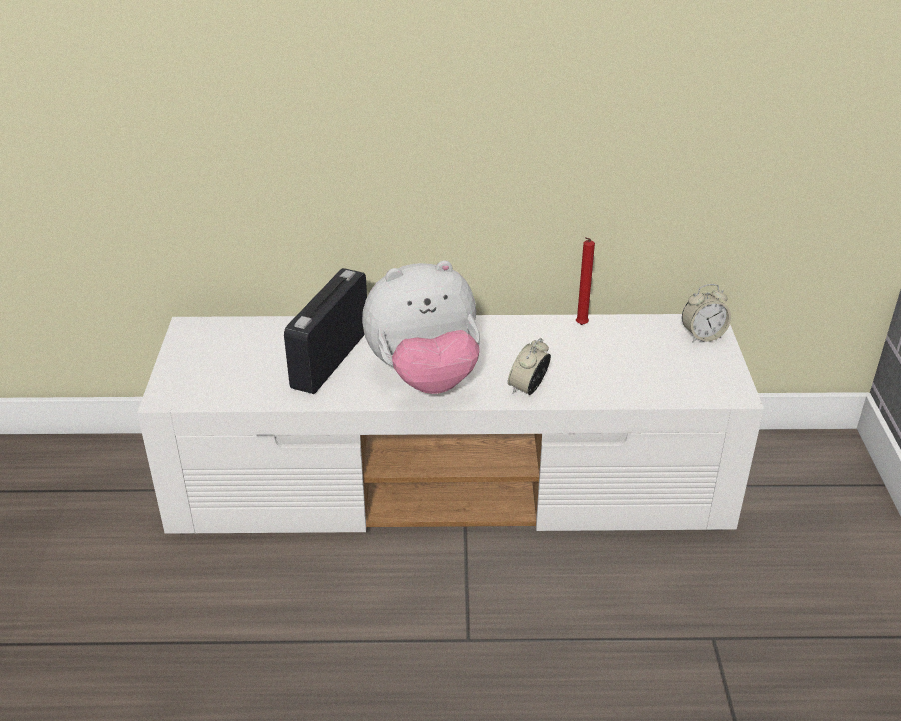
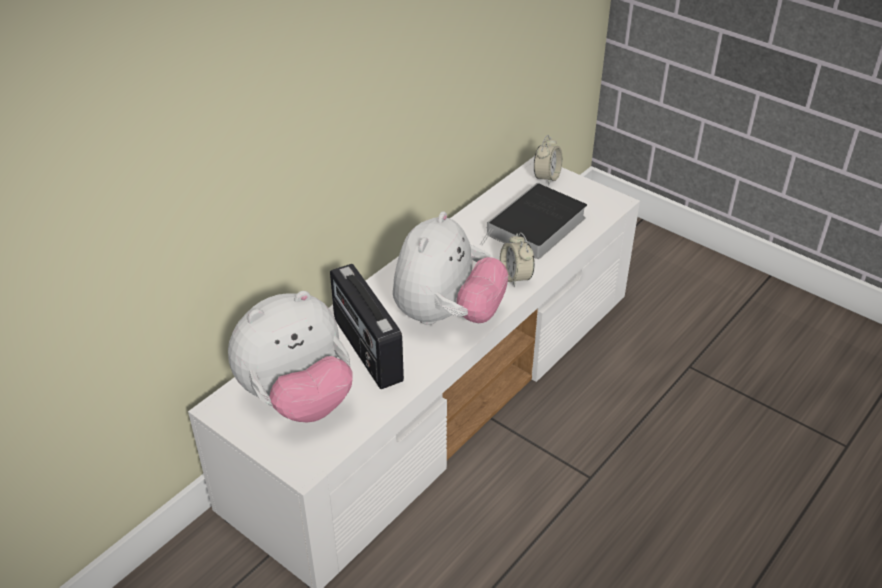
camera: 50 degrees left, 5 degrees up
red candle [576,237,595,325] -> none
none -> plush toy [228,291,353,422]
none -> book [480,183,587,259]

